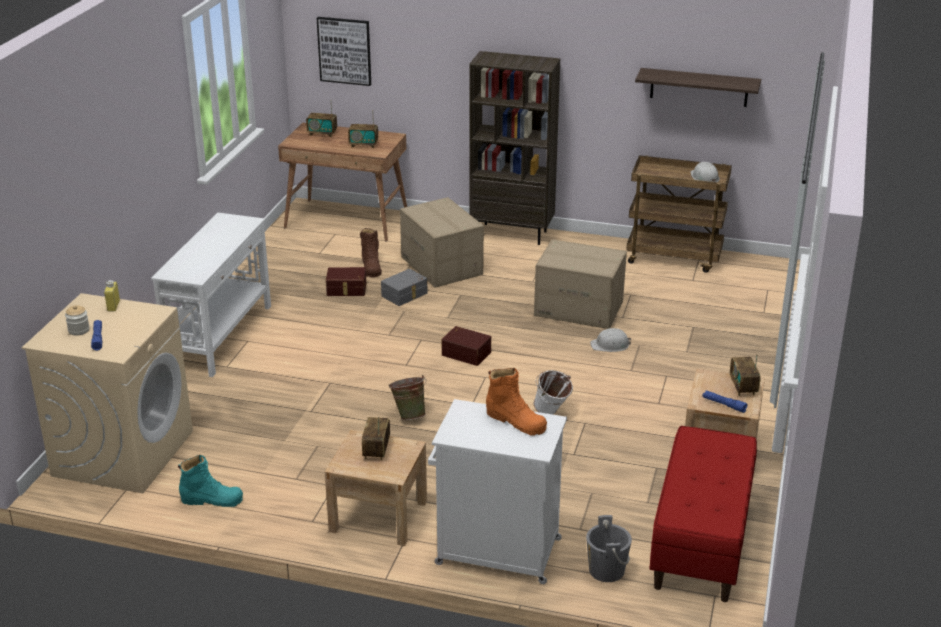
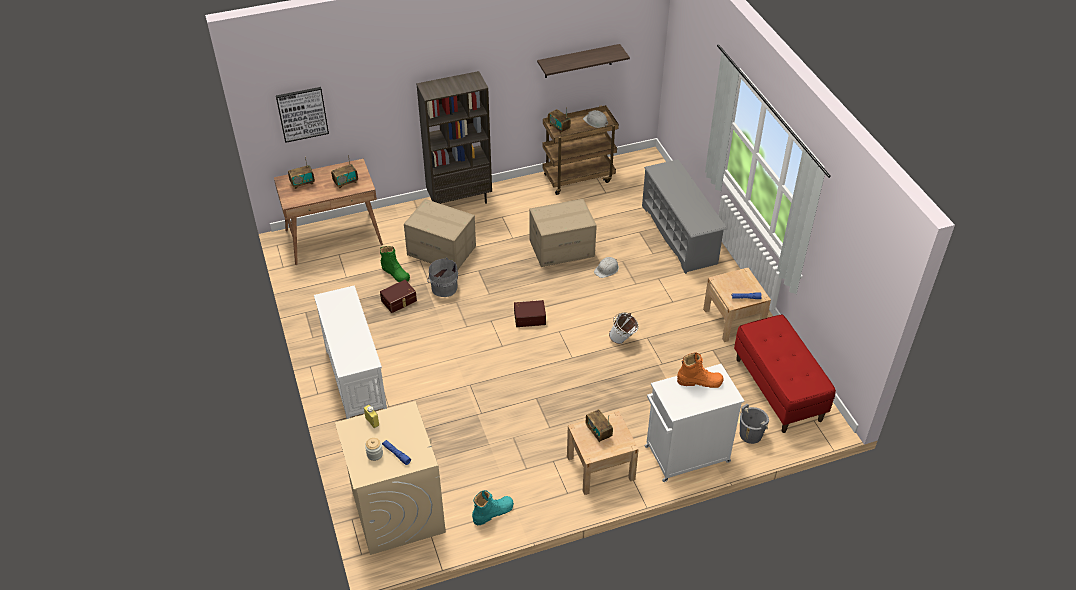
camera: 35 degrees left, 15 degrees up
brown boot [360,228,382,277] -> green boot [380,246,410,282]
grey storage box [381,269,427,306] -> grey bucket [427,257,458,297]
green bucket [389,375,426,420] -> none
radio [730,354,761,396] -> radio moved to [548,109,571,134]
none -> grey shoe rack [642,159,727,274]

